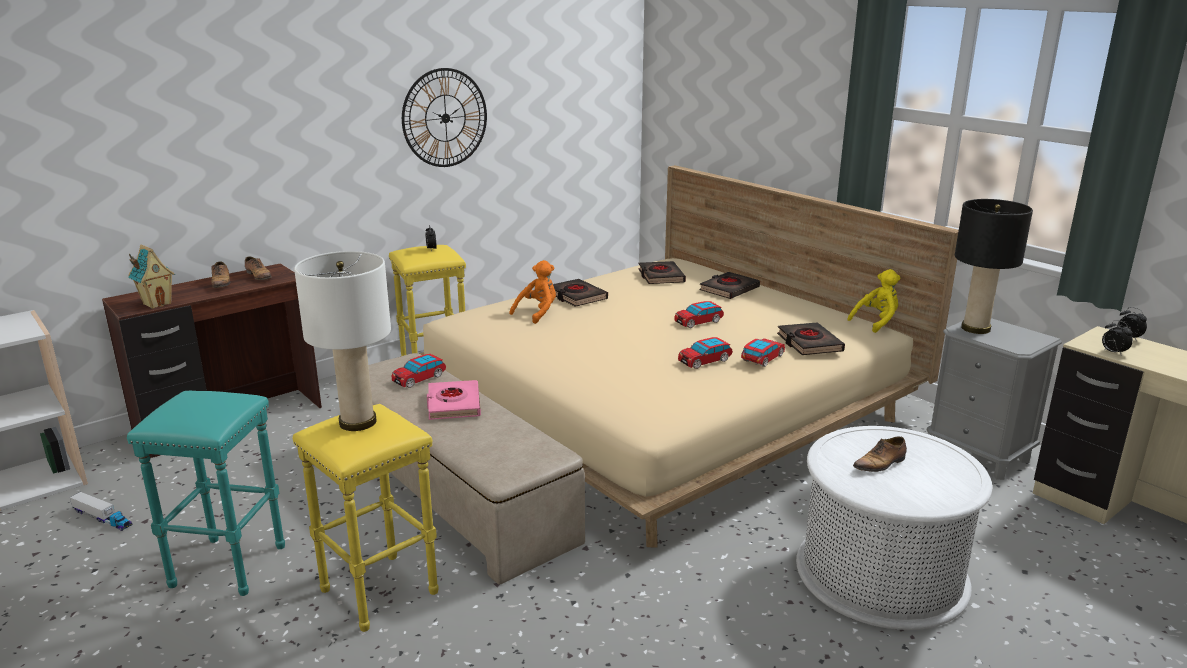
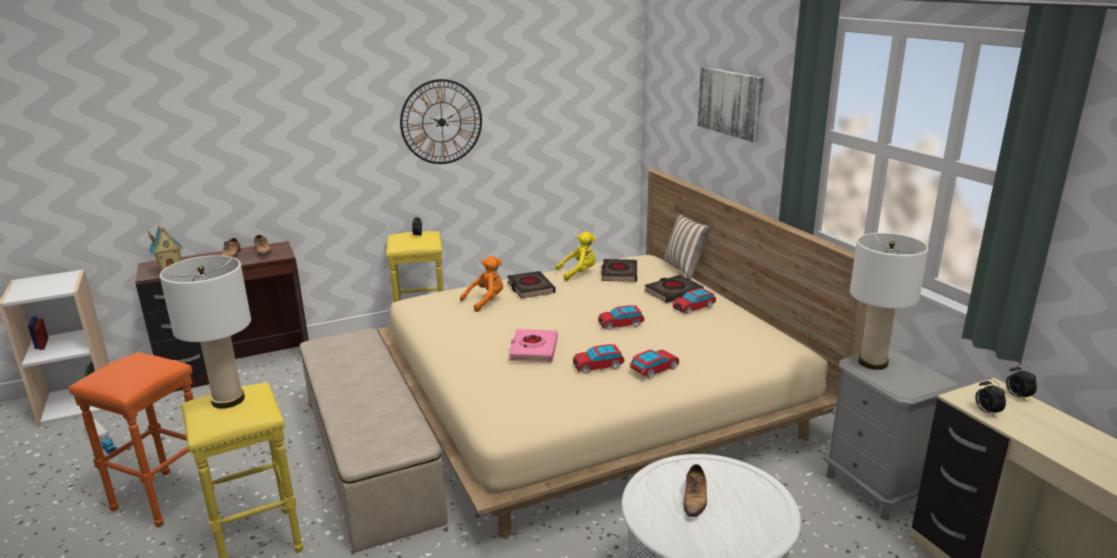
camera: 15 degrees right, 0 degrees up
turquoise stool [127,391,285,596] -> orange stool [69,352,210,527]
toy car [392,354,446,388] -> toy car moved to [673,288,716,314]
pink book [427,380,481,420] -> pink book moved to [509,329,558,362]
black book [777,323,845,355] -> none
yellow plush toy [847,269,901,333] -> yellow plush toy moved to [556,231,596,281]
shoe [853,436,907,472] -> shoe turned 60 degrees counterclockwise [683,464,707,517]
black table lamp [955,199,1033,334] -> white table lamp [850,233,928,370]
none -> pillow [663,214,711,280]
none -> picture [698,67,764,142]

